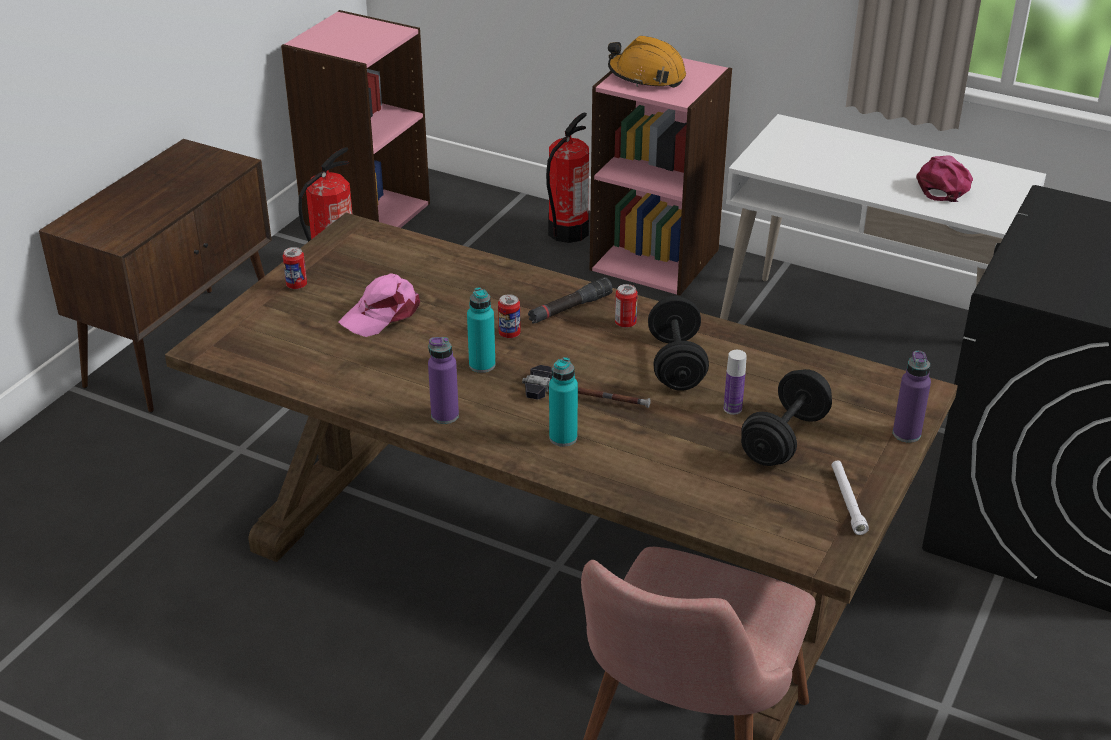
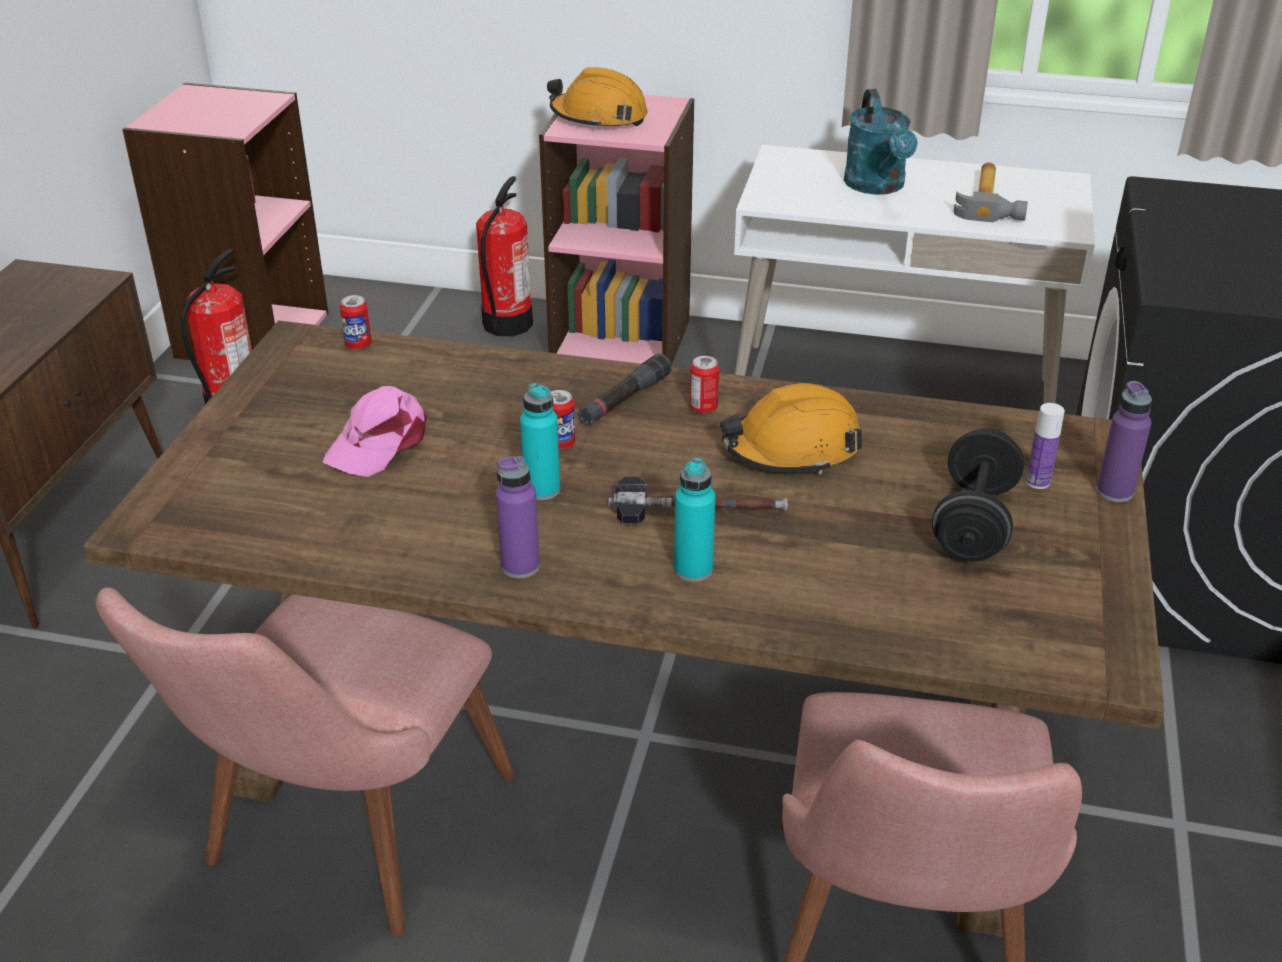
camera: 15 degrees left, 0 degrees up
can [283,247,307,289] -> can moved to [340,295,372,350]
black dumbbell [648,296,709,391] -> orange hard hat [720,383,862,474]
bottle [724,350,747,415] -> bottle moved to [1026,403,1065,489]
white flashlight [832,461,869,535] -> none
pink cap [916,155,973,202] -> hammer [953,162,1028,222]
none -> pink chair [96,588,515,936]
none -> turquoise watering can [844,89,918,195]

